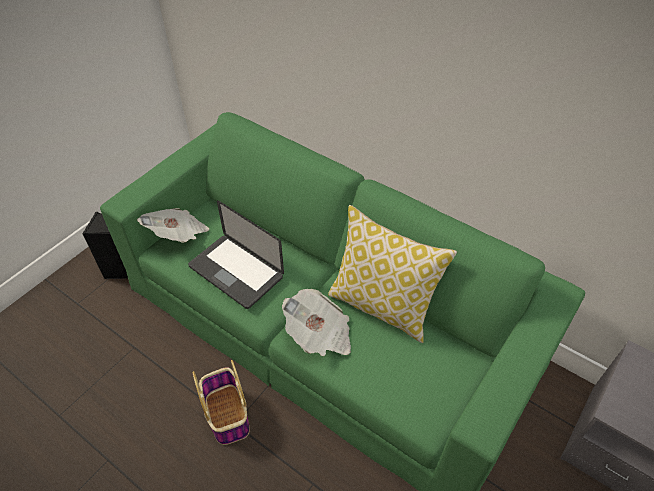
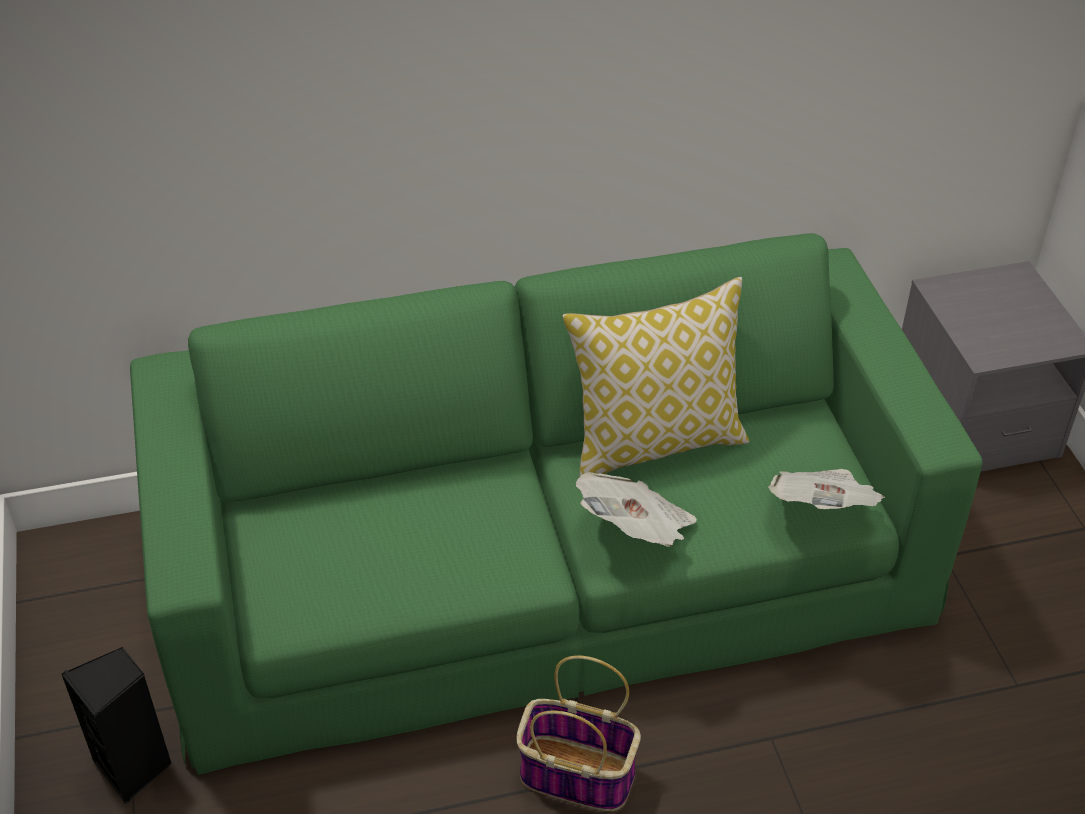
camera: 50 degrees left, 5 degrees down
newspaper [137,208,209,243] -> newspaper moved to [768,469,885,509]
laptop [188,200,284,309] -> none

